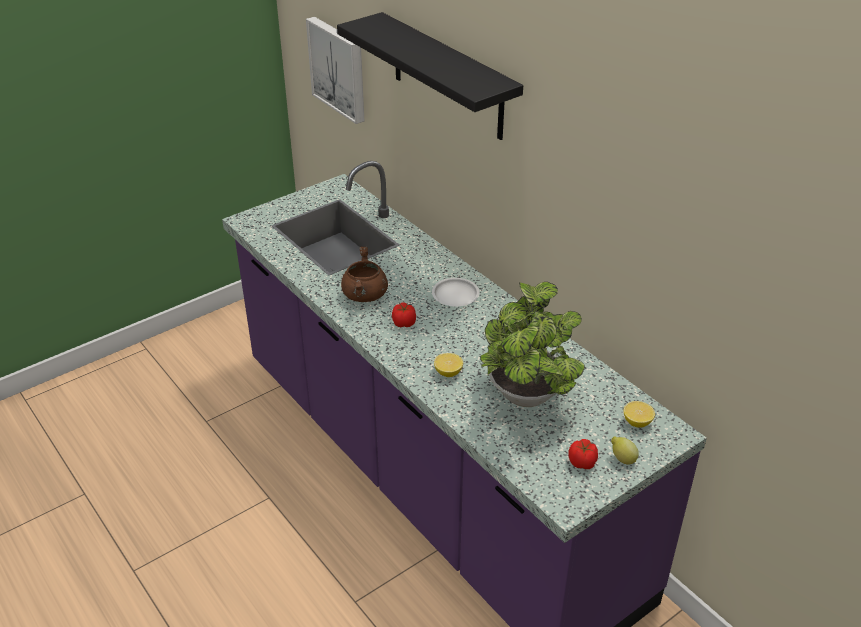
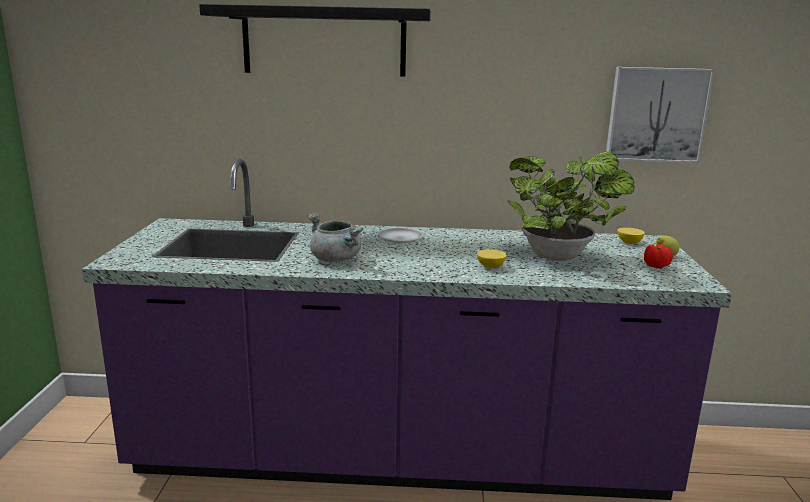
camera: 50 degrees left, 20 degrees down
picture [306,17,364,124] -> picture moved to [606,67,715,163]
brown cooking pot [341,247,388,302] -> grey cooking pot [307,213,363,262]
tomato [392,302,416,327] -> none

